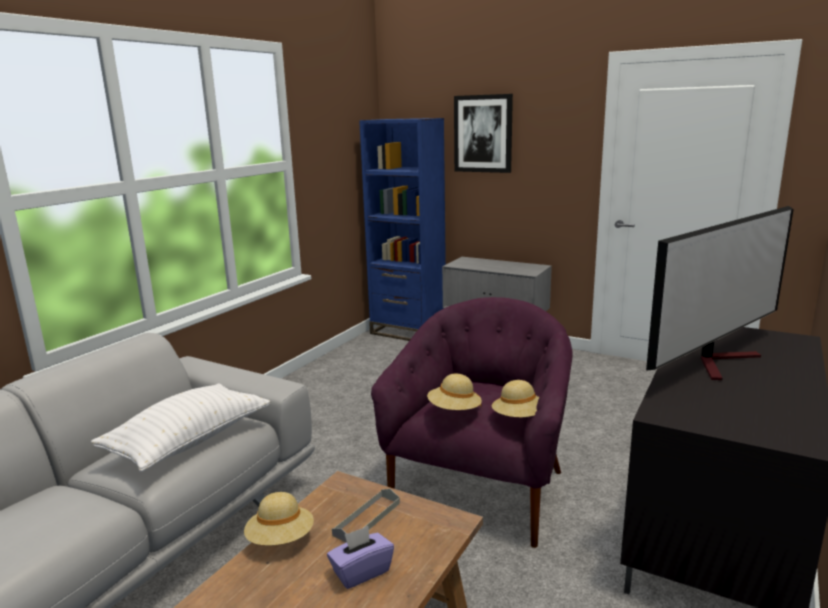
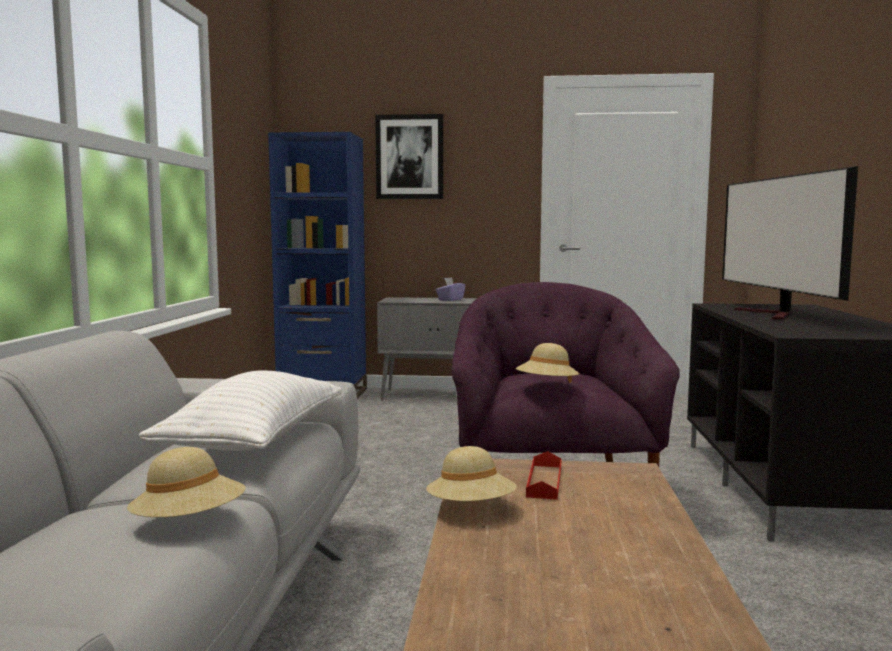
camera: 25 degrees left, 10 degrees down
purple tissue box [327,526,394,589] -> purple tissue box moved to [436,277,465,301]
grey tray [332,489,400,542] -> red tray [526,451,561,500]
beige hat [492,380,539,417] -> beige hat moved to [127,447,246,517]
television [646,206,794,380] -> television turned 150 degrees clockwise [722,166,858,320]

